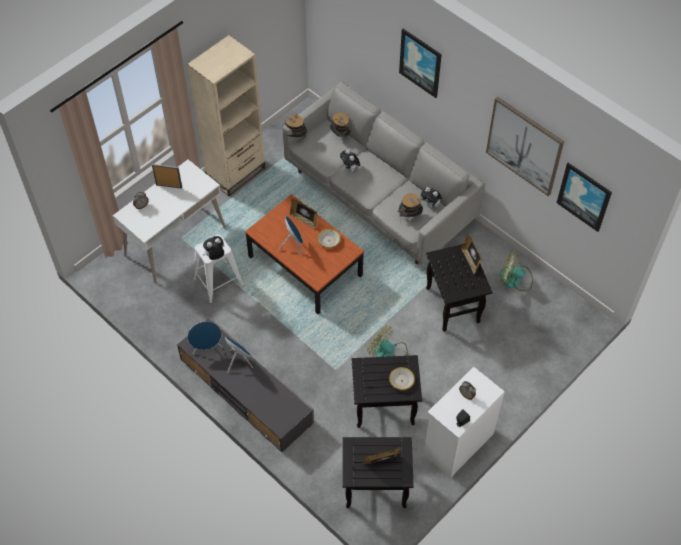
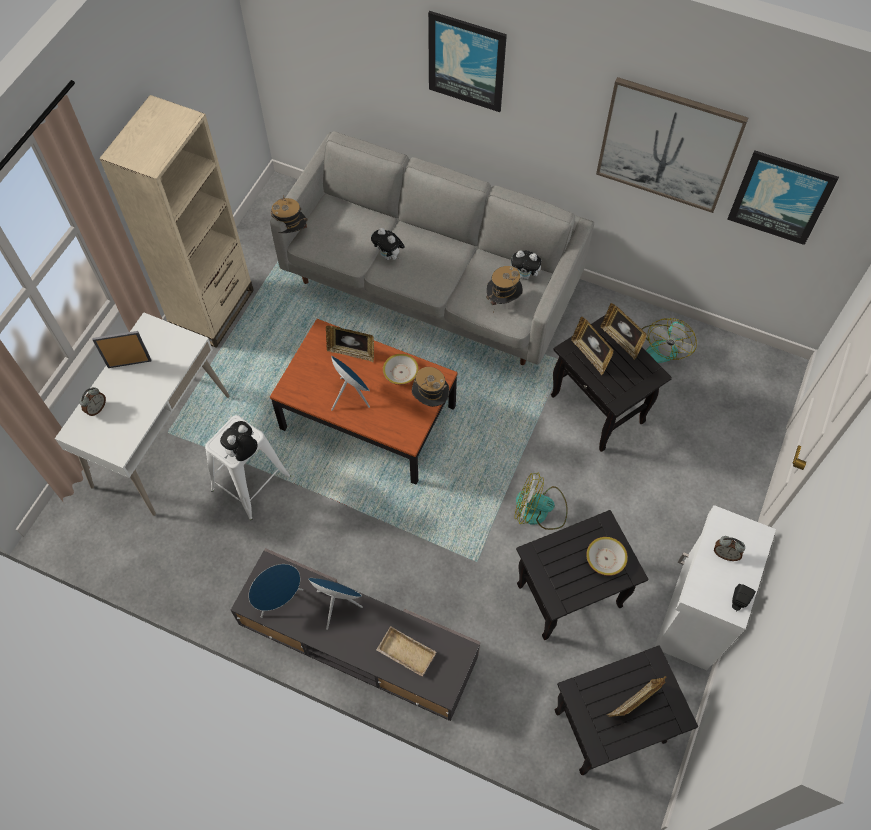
camera: 20 degrees left, 5 degrees up
hat [330,112,351,137] -> hat moved to [412,367,449,407]
fan [500,252,533,291] -> fan turned 60 degrees counterclockwise [642,318,697,363]
none -> beige tray [376,626,436,677]
none -> picture frame [571,317,614,376]

